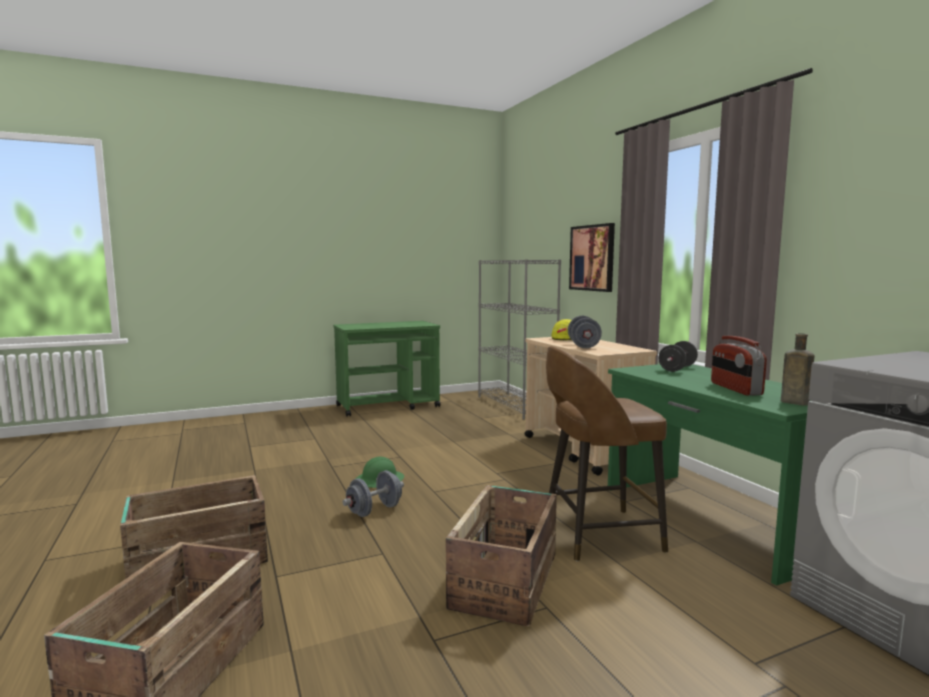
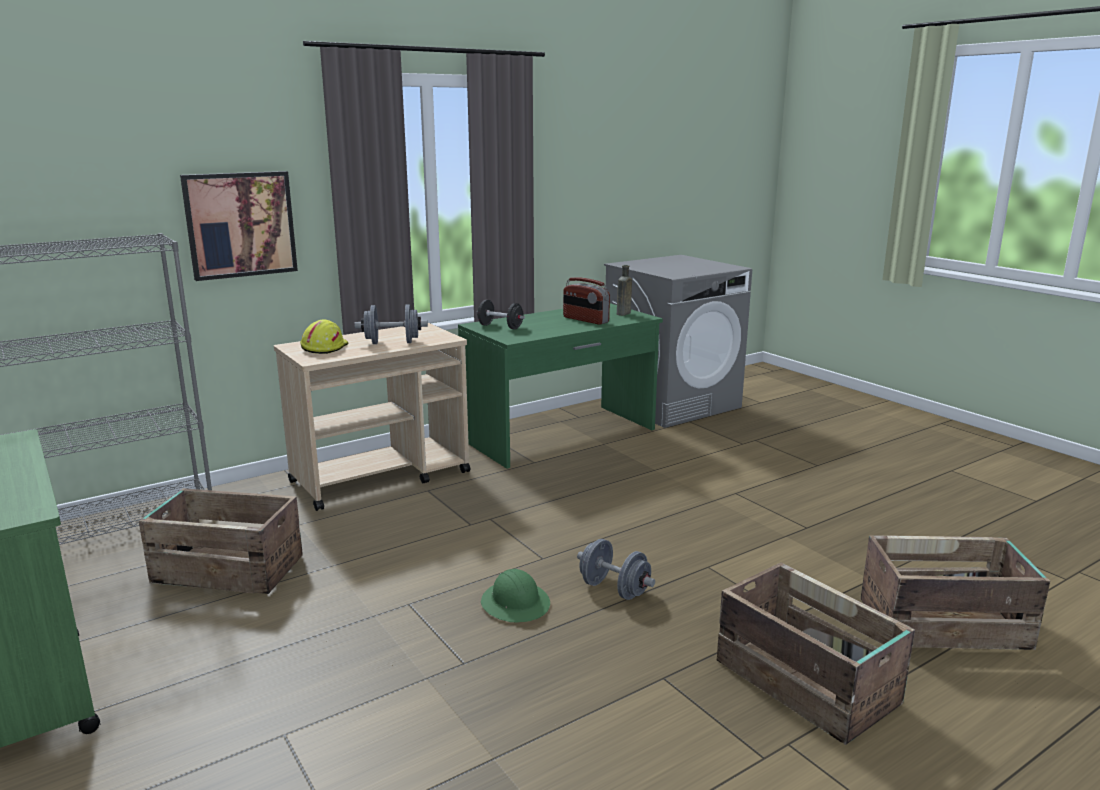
camera: 100 degrees left, 10 degrees up
crate [446,485,557,627] -> crate moved to [139,488,303,594]
brown stool [546,346,668,561] -> none
radio [711,336,767,396] -> radio turned 60 degrees clockwise [563,277,610,325]

